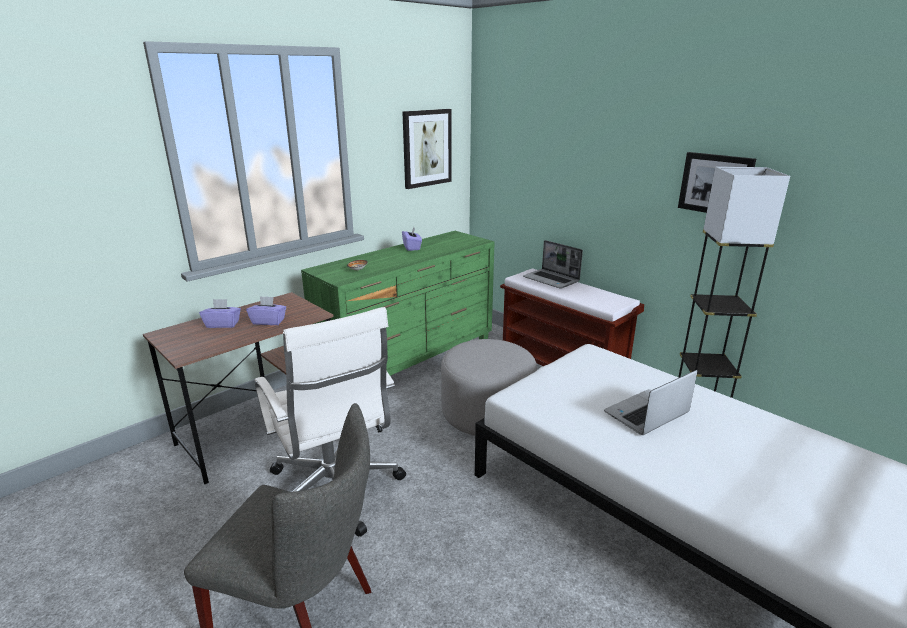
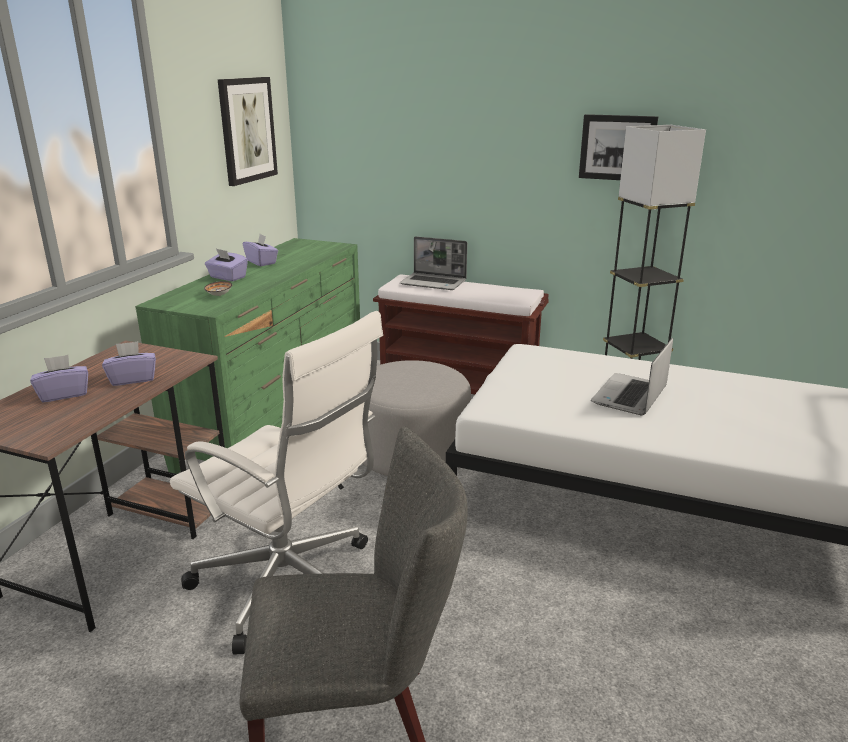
camera: 25 degrees left, 0 degrees up
none -> purple tissue box [205,248,248,281]

